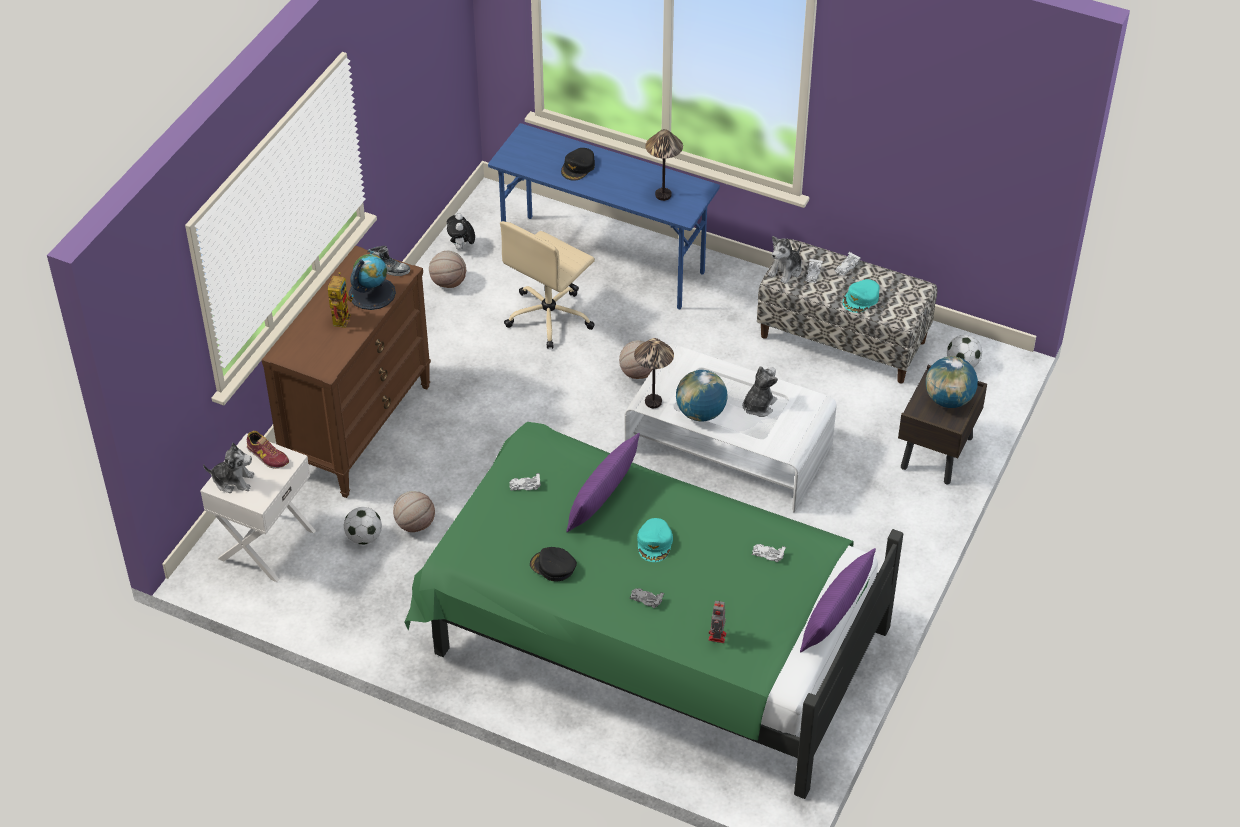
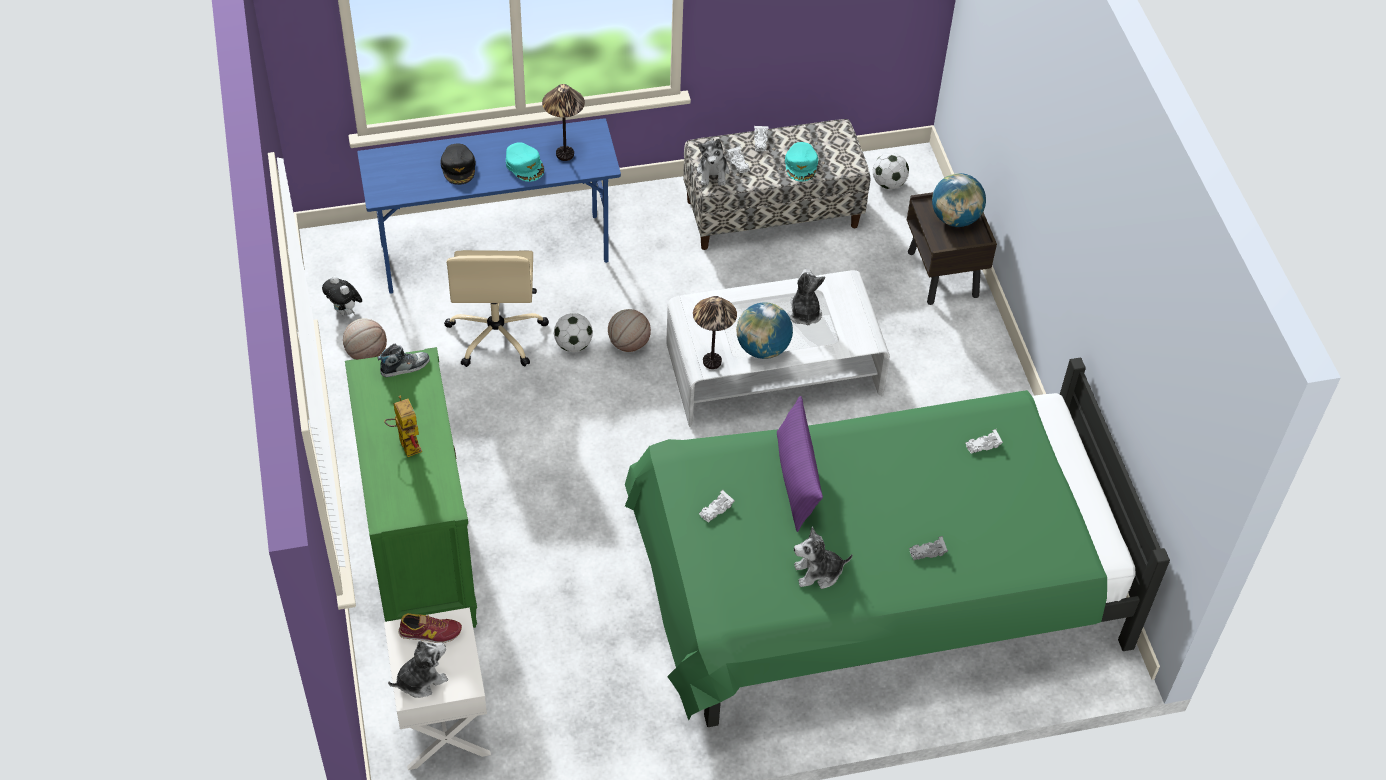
camera: 40 degrees left, 5 degrees up
brown dresser [262,245,431,498] -> green dresser [345,347,477,628]
football [344,507,382,545] -> football moved to [553,313,593,352]
globe [349,254,396,310] -> none
basketball [393,491,435,532] -> none
black cap [530,547,577,581] -> plush toy [794,527,853,589]
turquoise cap [637,518,673,562] -> turquoise cap moved to [506,142,544,182]
toy robot [708,600,726,643] -> none
purple pillow [800,548,876,652] -> none

